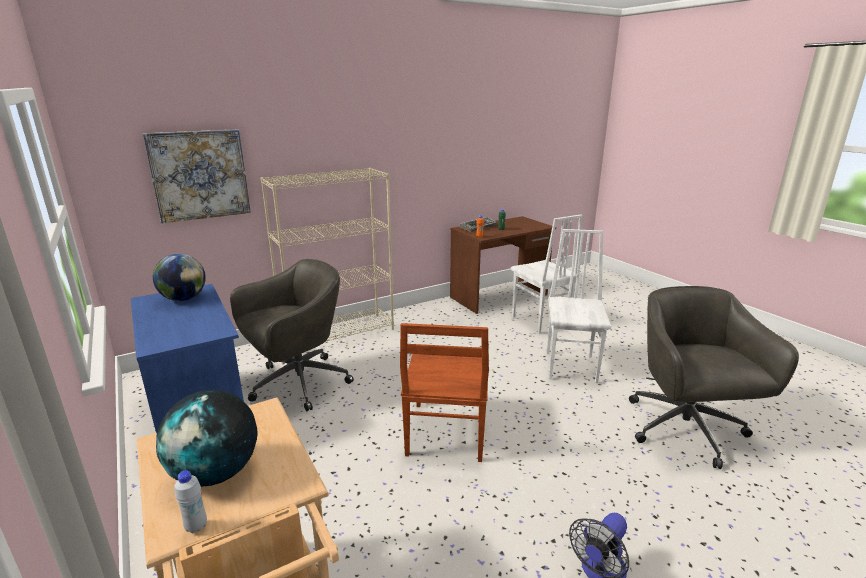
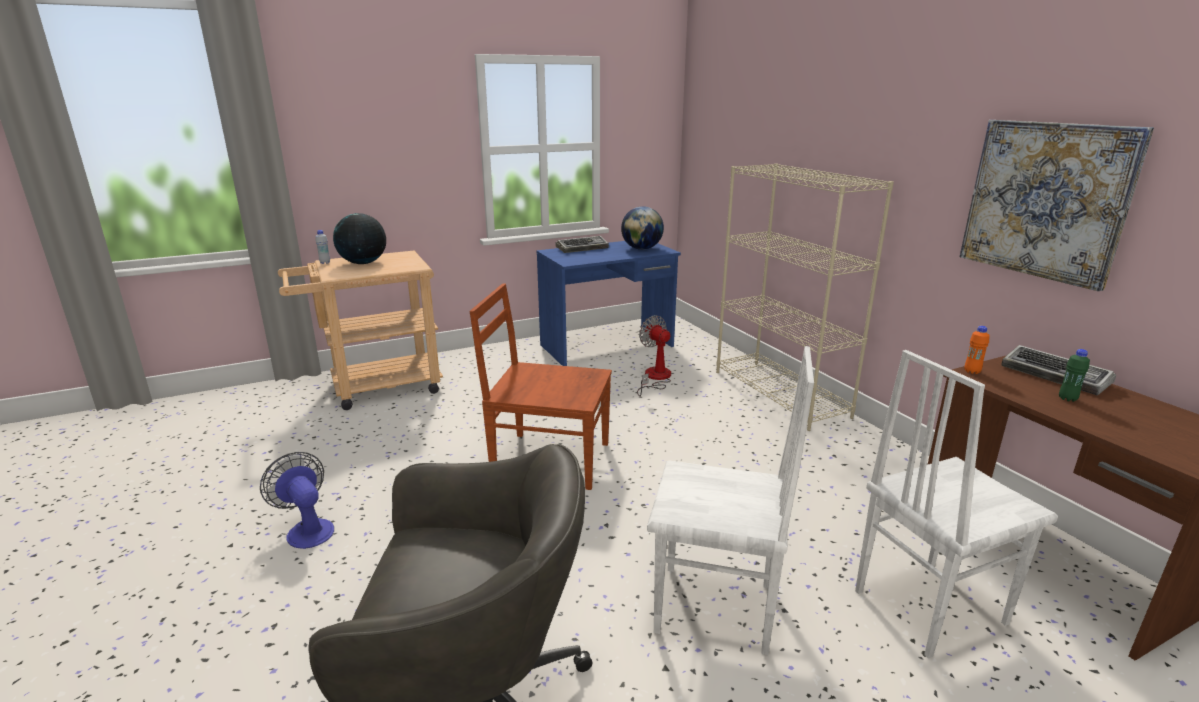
camera: 95 degrees right, 0 degrees up
picture [143,129,251,223] -> picture moved to [960,120,1154,291]
grey office chair [230,259,354,411] -> fan [637,315,671,396]
none -> keyboard [555,236,609,253]

